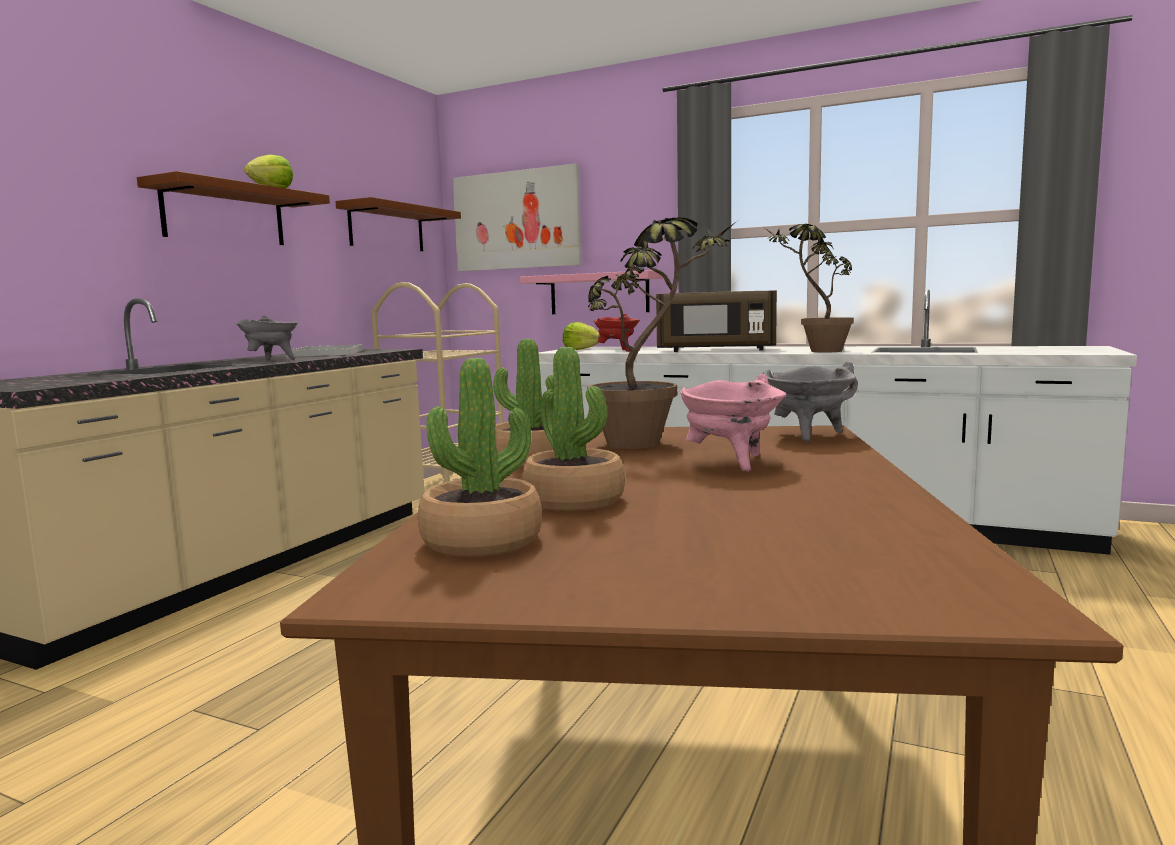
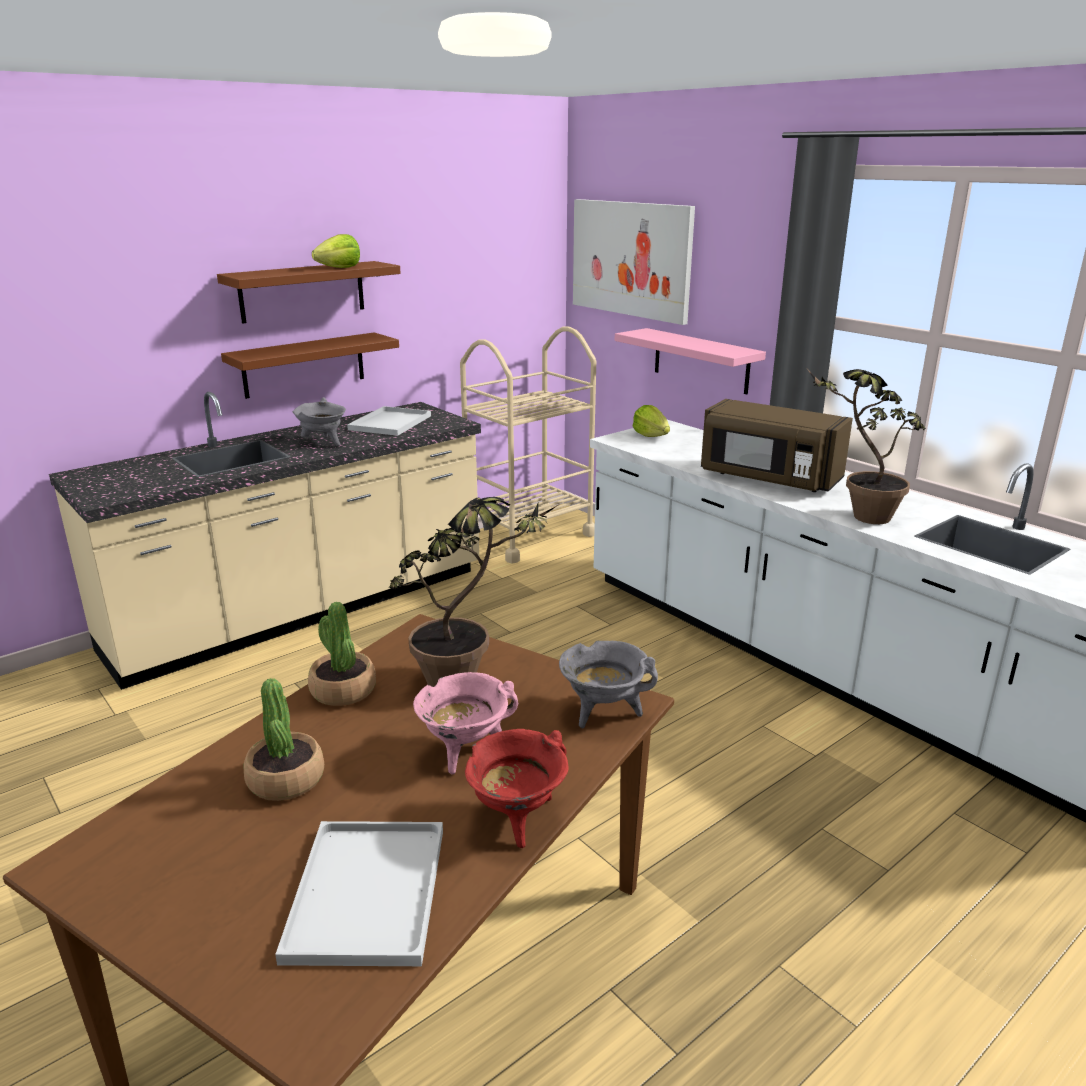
camera: 25 degrees right, 15 degrees up
brown shelf [335,197,461,251] -> brown shelf moved to [221,333,399,399]
potted plant [418,358,542,557] -> none
red cooking pot [594,314,640,352] -> red cooking pot moved to [465,729,569,848]
none -> white tray [275,821,443,966]

